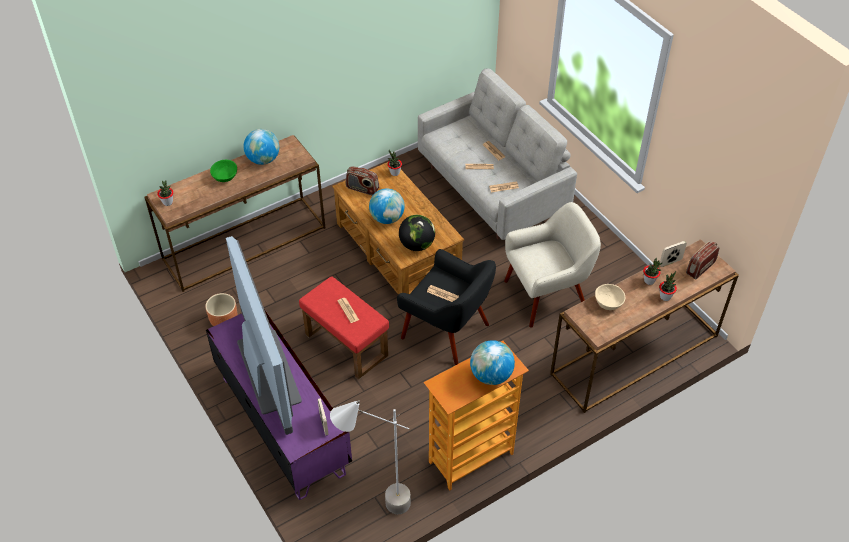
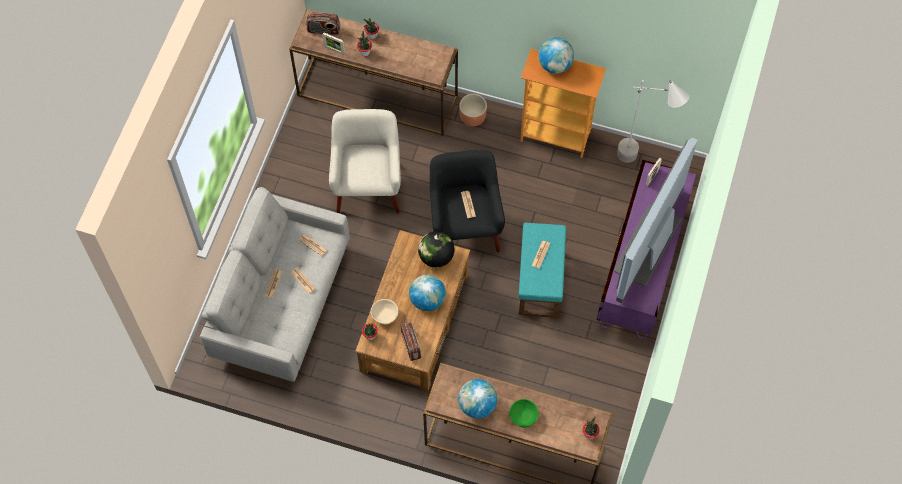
camera: 130 degrees left, 15 degrees up
brown planter [205,293,238,326] -> brown planter moved to [459,94,487,126]
red ottoman [299,276,389,379] -> turquoise ottoman [519,223,566,318]
beige armchair [504,202,601,328] -> beige armchair turned 60 degrees clockwise [329,109,401,213]
beige bowl [595,284,625,310] -> beige bowl moved to [371,299,398,324]

